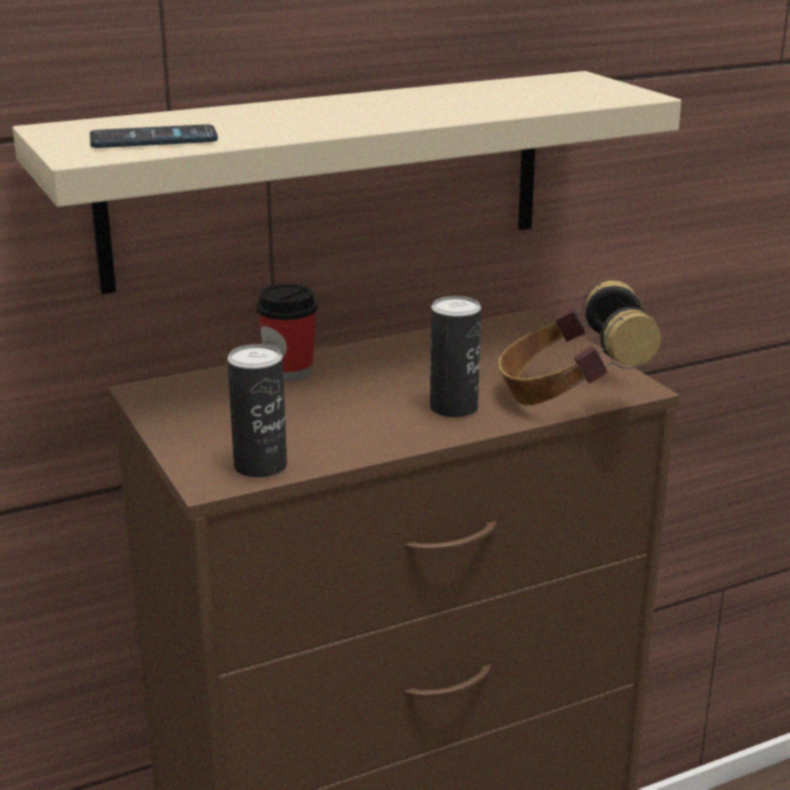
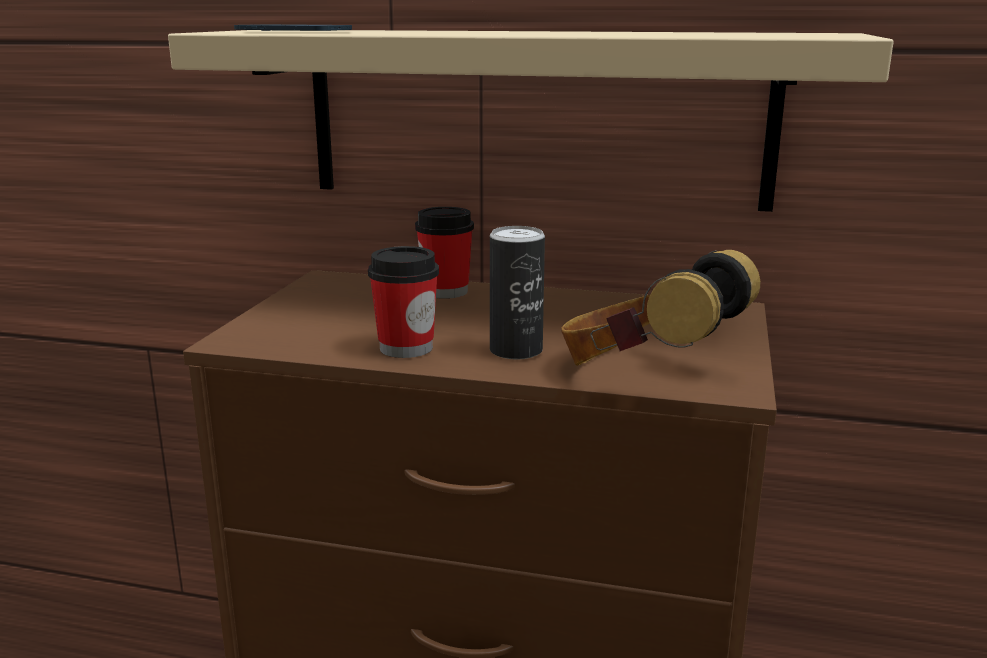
camera: 40 degrees right, 5 degrees down
can [227,344,287,478] -> none
none -> cup [368,246,439,358]

